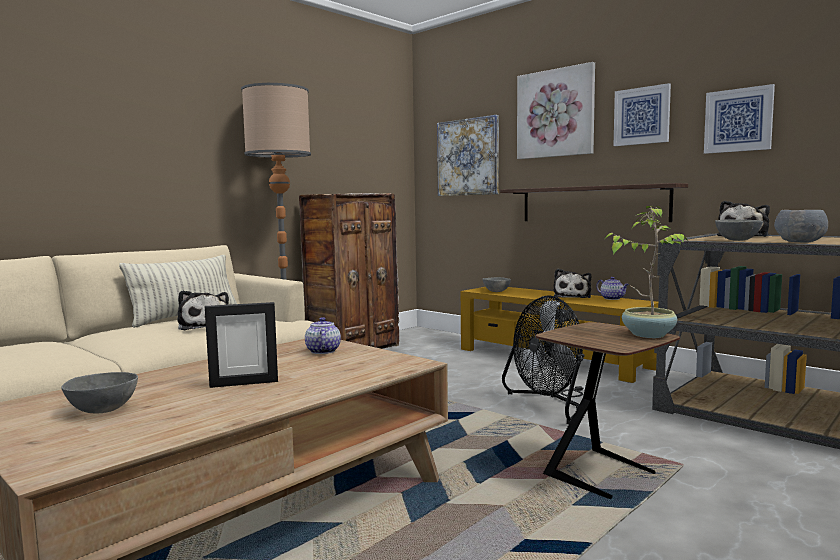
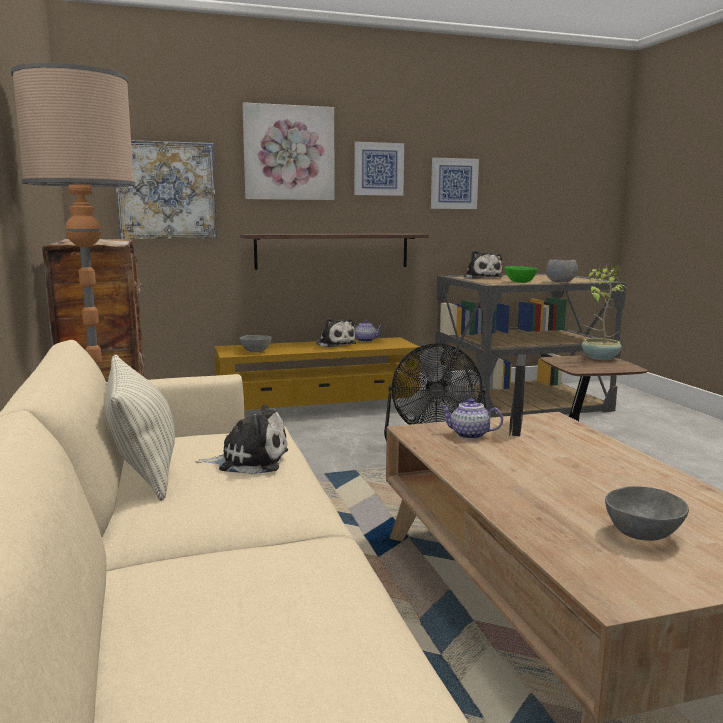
camera: 60 degrees left, 5 degrees up
picture frame [205,302,278,388] -> picture frame moved to [509,354,526,436]
grey bowl [715,219,763,241] -> green bowl [505,266,538,283]

